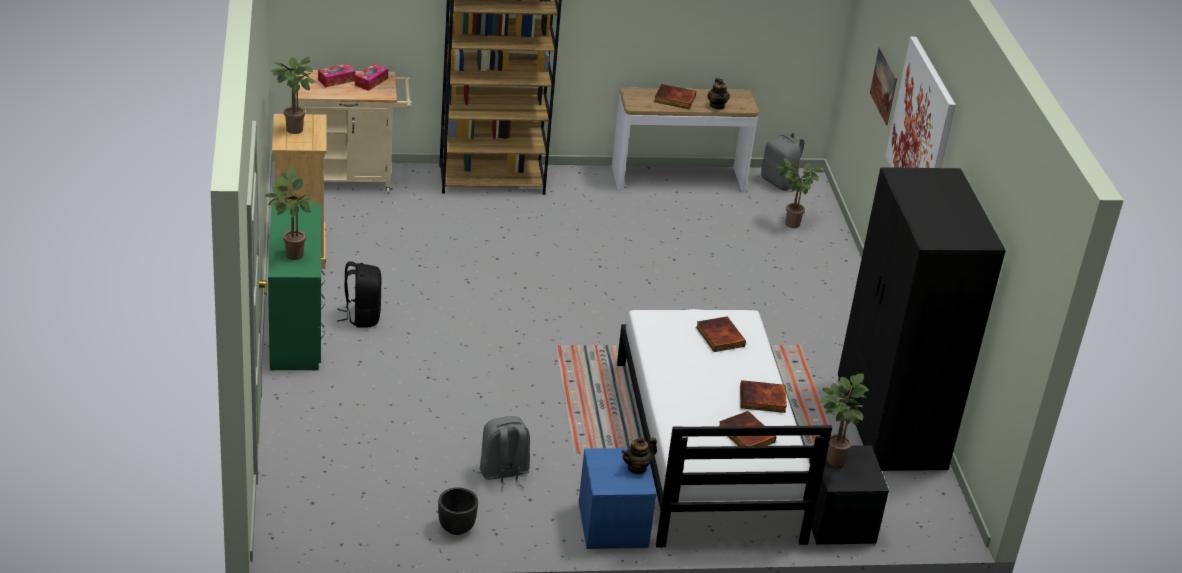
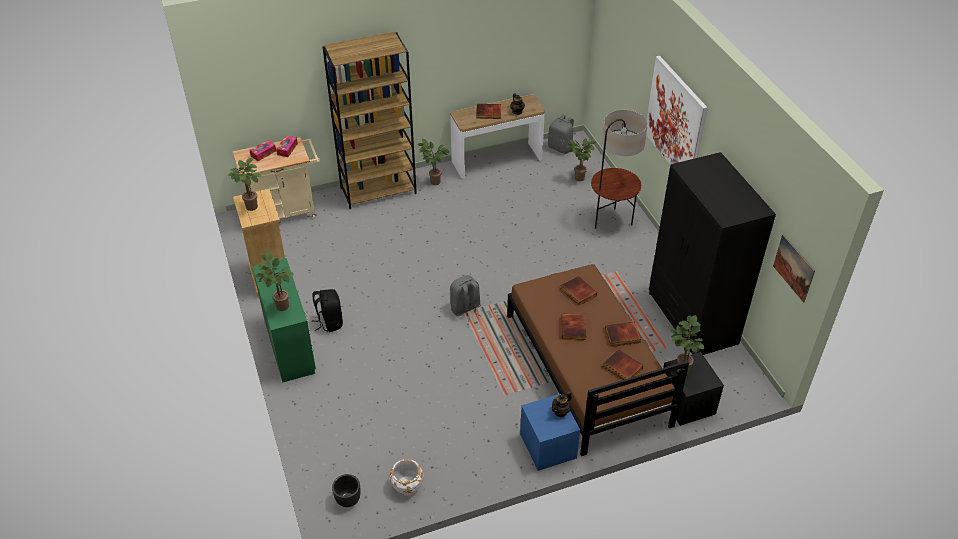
camera: 10 degrees left, 10 degrees up
black planter [438,487,478,535] -> black planter moved to [332,474,361,507]
grey backpack [480,416,530,491] -> grey backpack moved to [450,275,481,322]
white bed [617,309,832,548] -> brown bed [507,264,689,456]
picture [870,47,897,125] -> picture moved to [773,234,815,303]
none -> white planter [390,459,423,496]
none -> potted plant [417,139,450,185]
none -> book [561,313,586,340]
none -> floor lamp [591,110,648,229]

